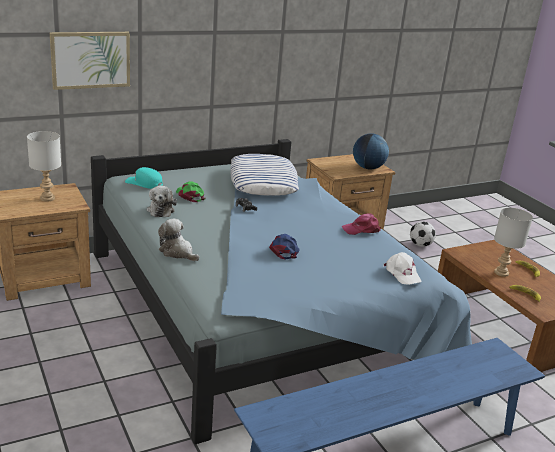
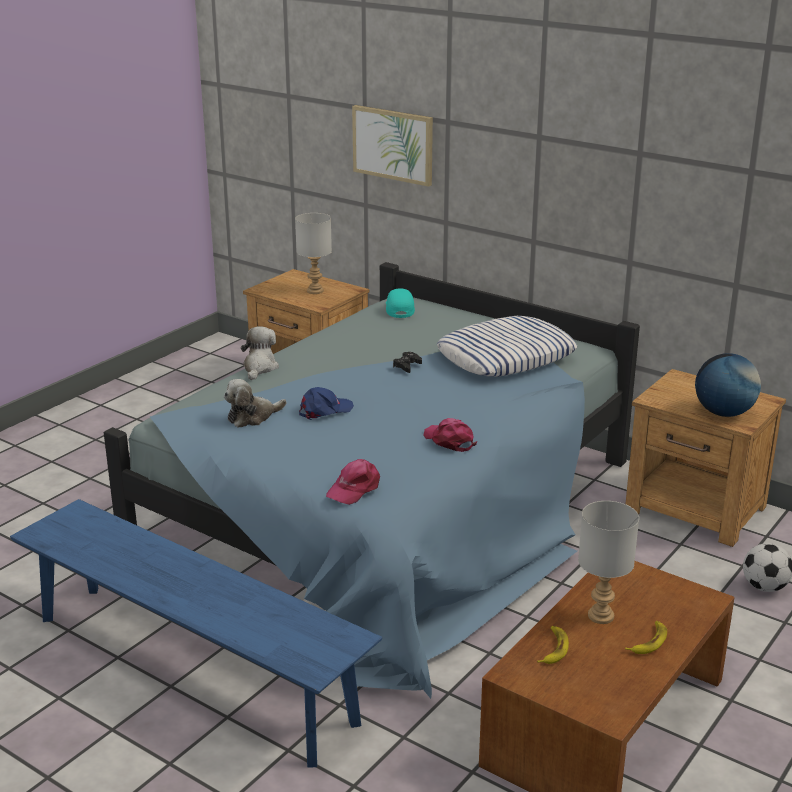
camera: 65 degrees right, 0 degrees up
plush toy [147,185,177,217] -> plush toy moved to [224,379,286,428]
green cap [176,181,206,202] -> none
white cap [383,252,421,285] -> pink cap [326,459,380,505]

